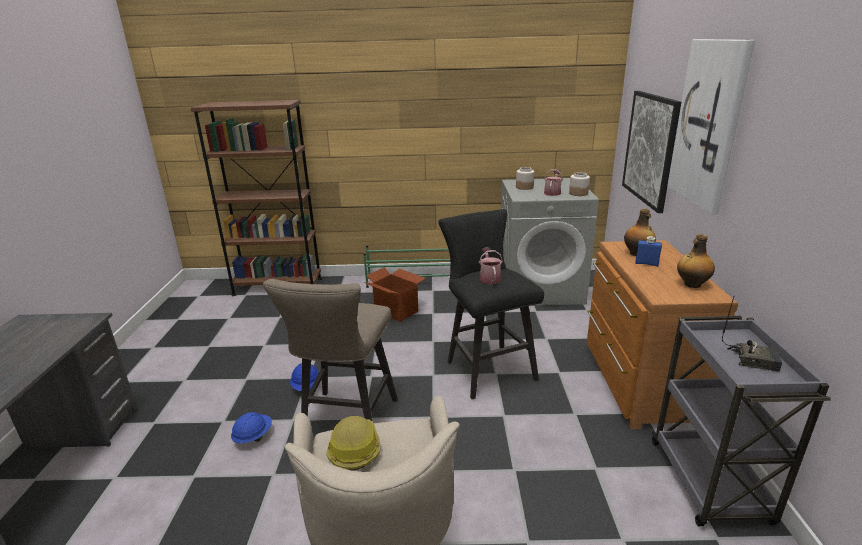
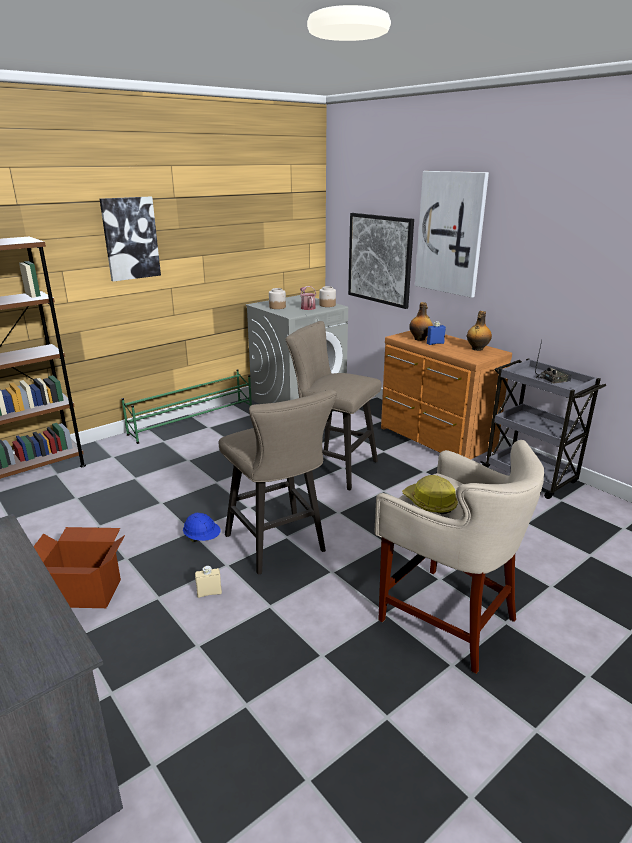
camera: 40 degrees left, 0 degrees up
blue hard hat [231,412,272,443] -> beige bottle [195,565,222,598]
cardboard box [363,267,425,322] -> cardboard box moved to [33,527,125,608]
black stool [438,209,544,399] -> beige stool [285,321,382,491]
watering can [479,247,503,284] -> none
none -> picture [100,197,161,282]

